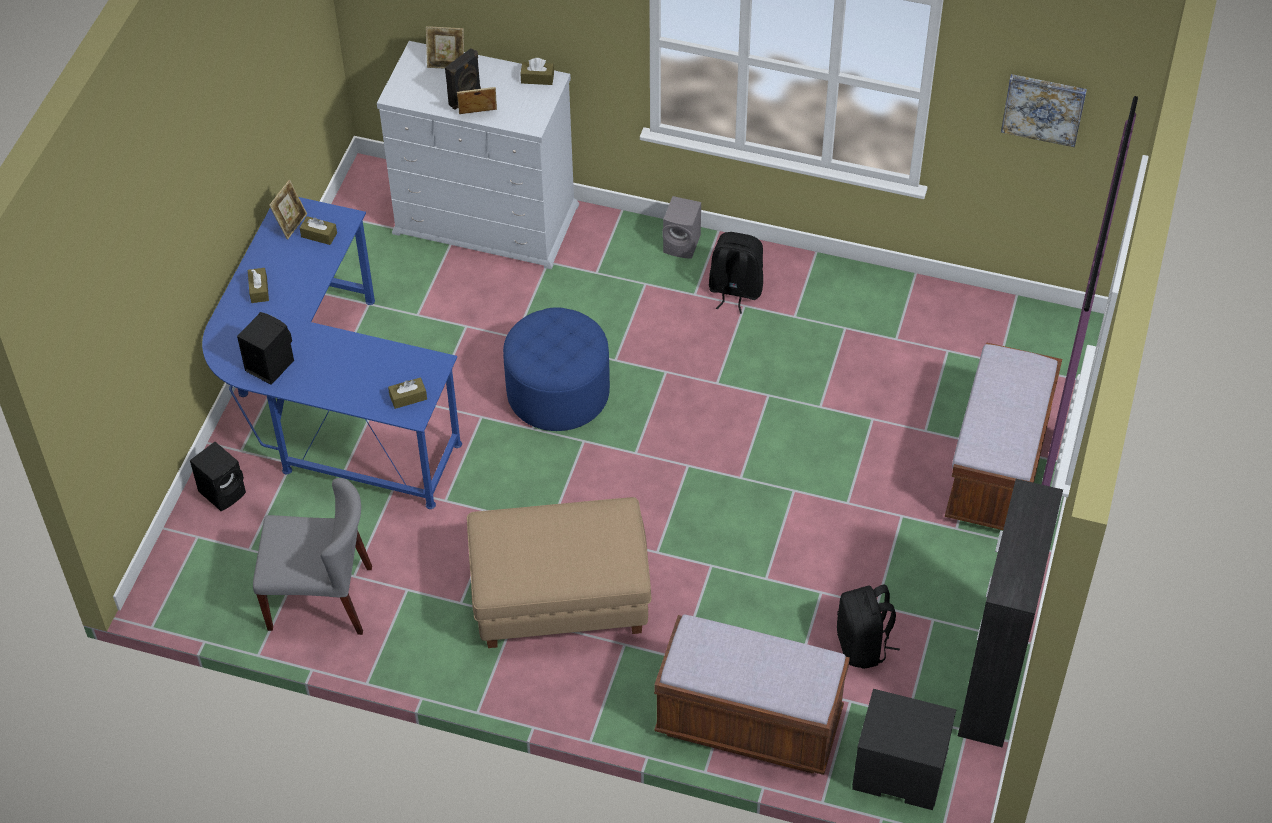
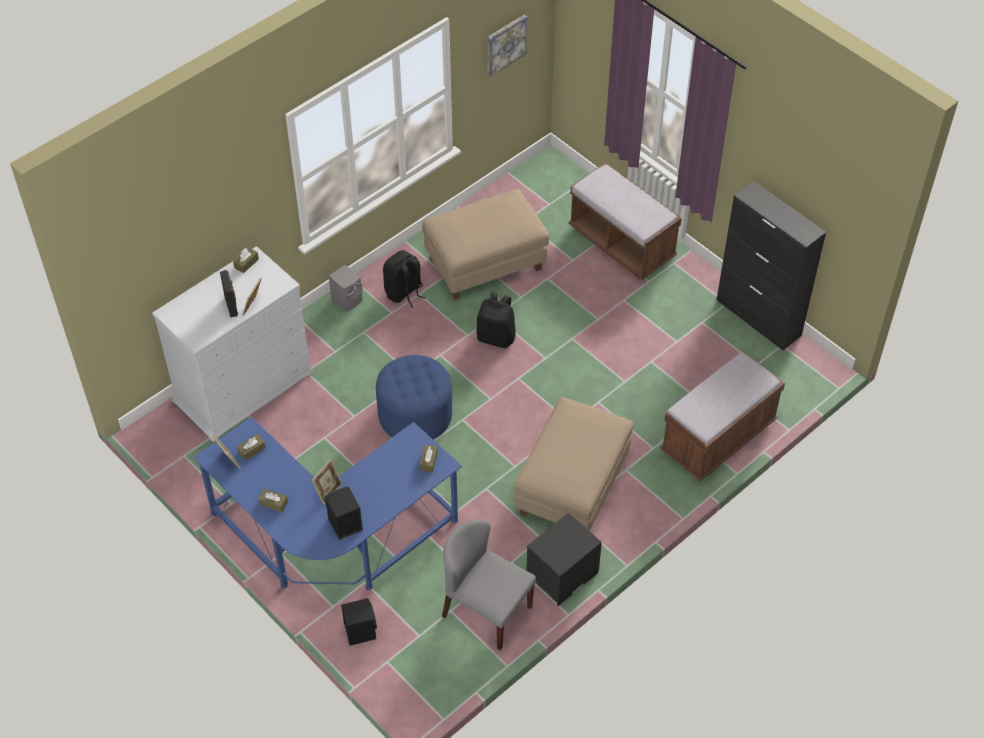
camera: 60 degrees left, 0 degrees up
grey chair [253,478,372,635] -> grey chair turned 90 degrees counterclockwise [442,519,536,650]
picture frame [426,26,464,68] -> picture frame moved to [312,459,342,505]
black backpack [837,585,900,669] -> black backpack moved to [476,292,515,348]
black nightstand [852,689,956,810] -> black nightstand moved to [526,513,602,606]
none -> beige ottoman [422,189,549,300]

